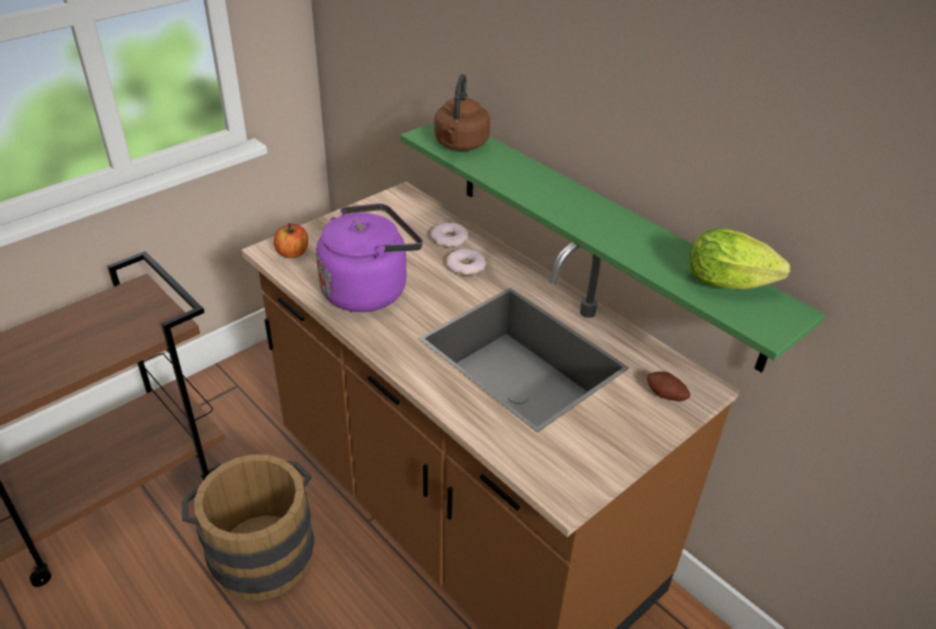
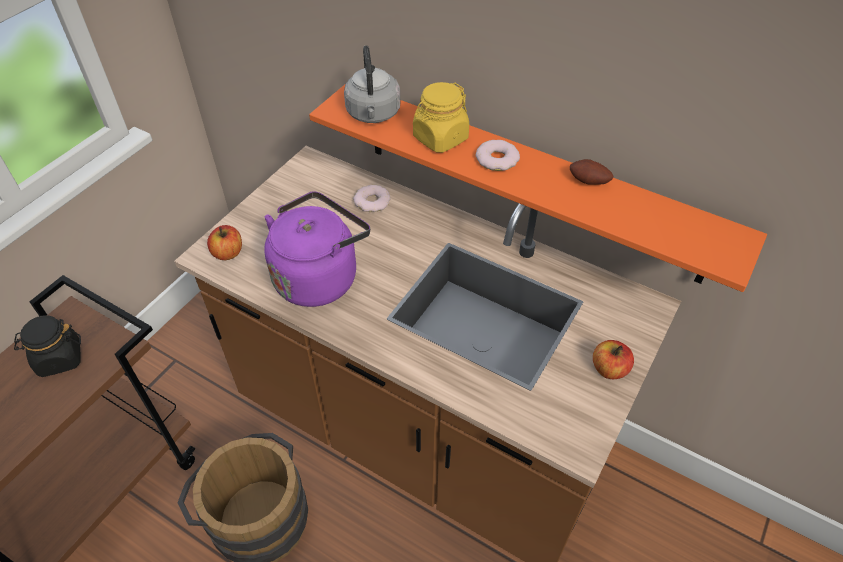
camera: 15 degrees left, 10 degrees up
green shelf [400,122,825,373] -> orange shelf [309,85,767,292]
brown kettle [435,74,490,151] -> grey kettle [344,46,400,123]
donut [446,249,486,275] -> donut moved to [475,140,520,171]
potato [647,371,690,401] -> potato moved to [570,159,614,185]
lettuce [690,228,790,289] -> none
none -> black jar [14,315,81,377]
none -> yellow jar [413,82,469,153]
none -> apple [593,340,634,379]

